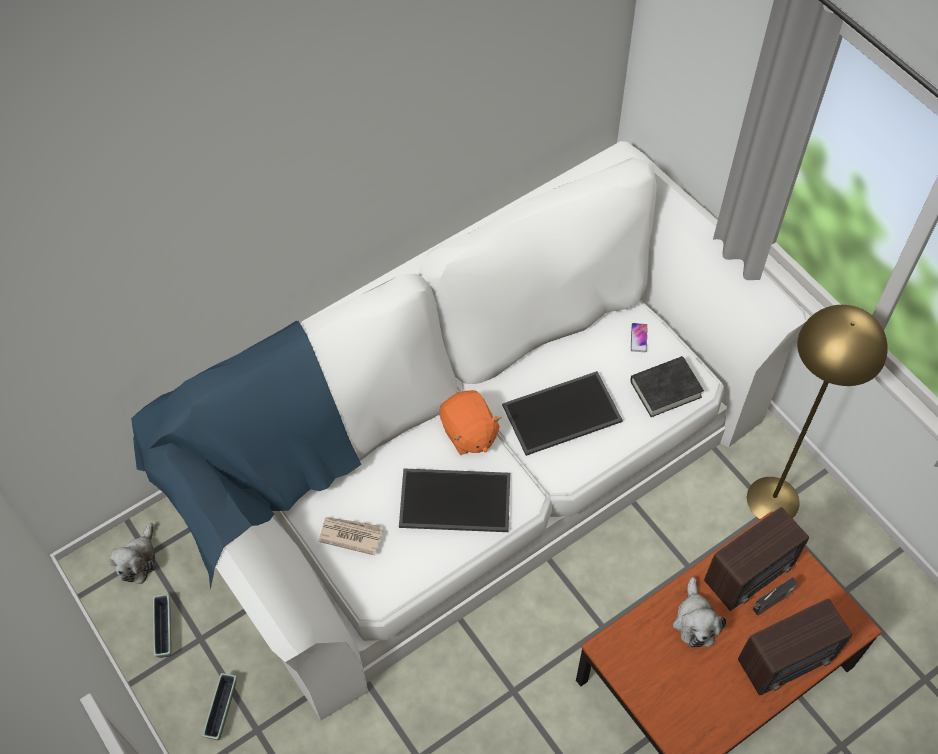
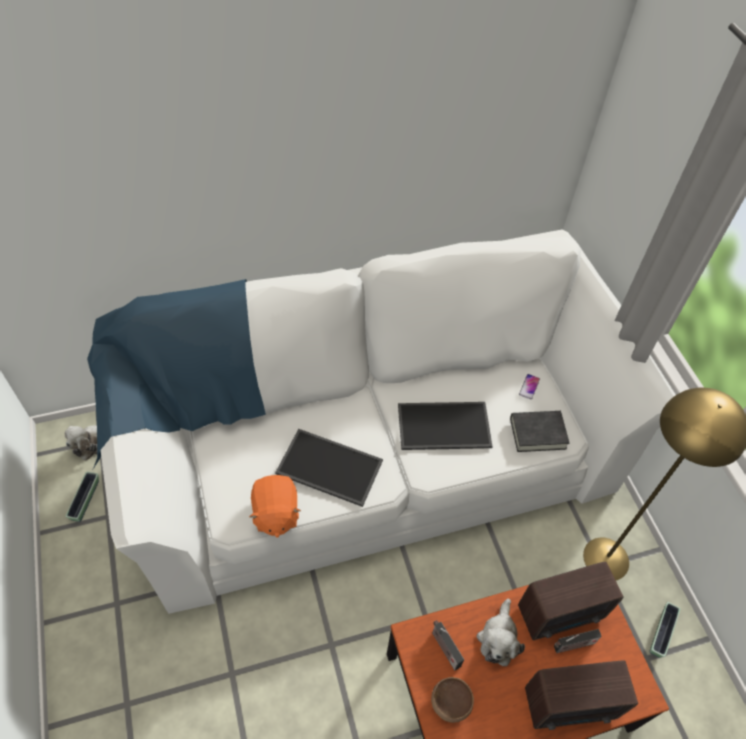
camera: 15 degrees right, 5 degrees down
planter [202,673,236,740] -> planter moved to [649,602,680,658]
newspaper [318,517,383,556] -> none
orange plush toy [440,390,502,455] -> orange plush toy moved to [249,475,301,538]
none -> brown bowl [431,677,474,723]
none -> radio [432,620,464,670]

